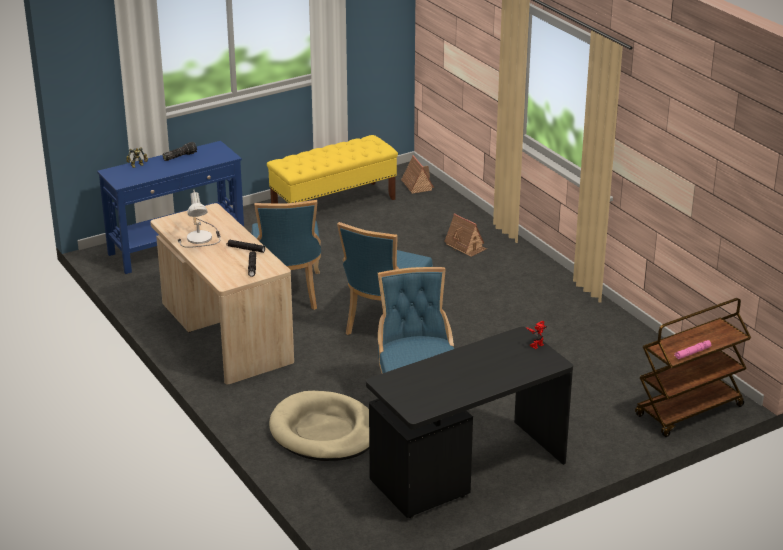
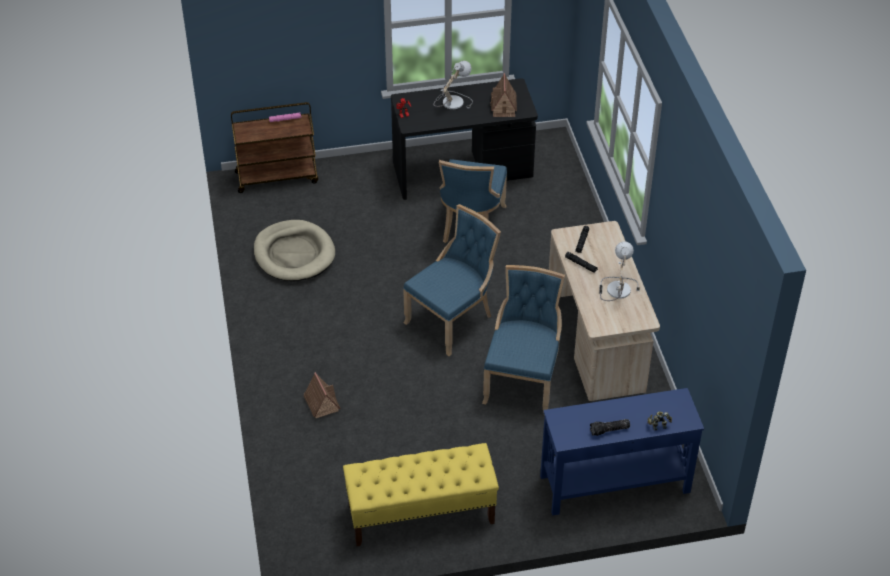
camera: 160 degrees left, 15 degrees up
beige dog bed [269,391,369,461] -> beige dog bed moved to [254,220,335,281]
toy house [401,155,434,194] -> toy house moved to [490,73,517,117]
none -> table lamp [433,61,473,109]

